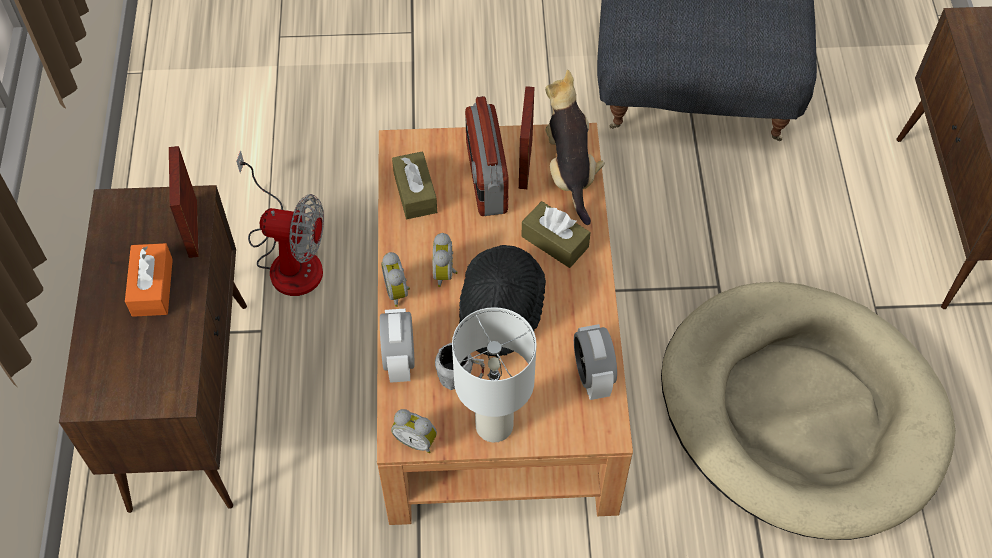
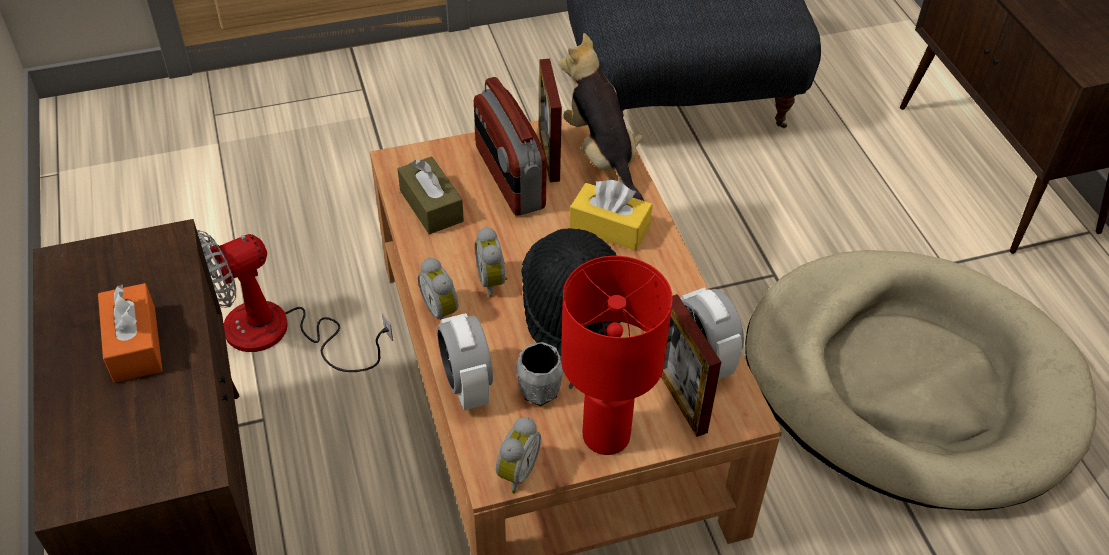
camera: 15 degrees left, 10 degrees down
picture frame [169,146,199,258] -> picture frame moved to [661,294,721,437]
fan [236,150,324,296] -> fan turned 150 degrees clockwise [197,230,393,372]
alarm clock [391,409,437,453] -> alarm clock turned 75 degrees counterclockwise [496,417,541,493]
white table lamp [452,307,537,443] -> red table lamp [561,256,673,455]
brown tissue box [521,201,590,268] -> yellow tissue box [570,180,653,251]

